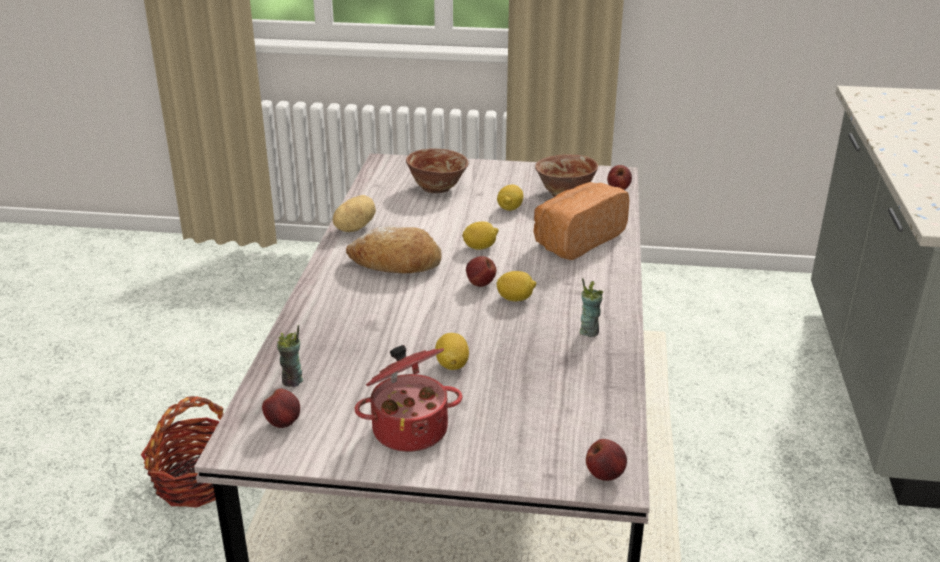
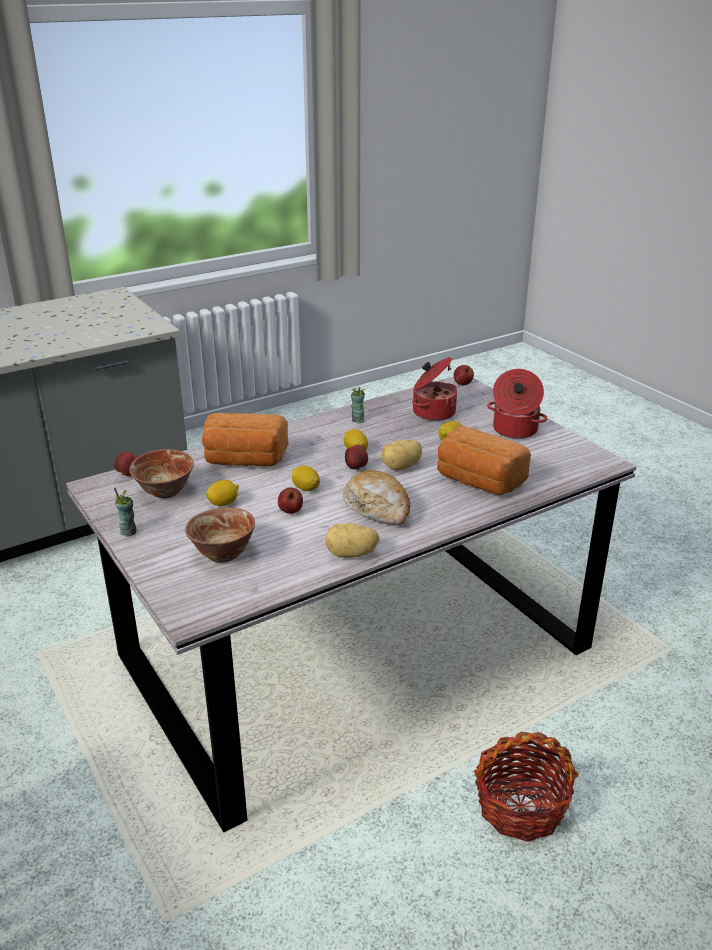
camera: 130 degrees left, 0 degrees up
apple [262,389,300,428] -> apple moved to [278,487,303,514]
cup [277,325,303,387] -> cup moved to [114,488,137,537]
none -> potato [381,440,422,471]
none -> cooking pot [412,357,457,421]
none -> bread [437,426,531,495]

